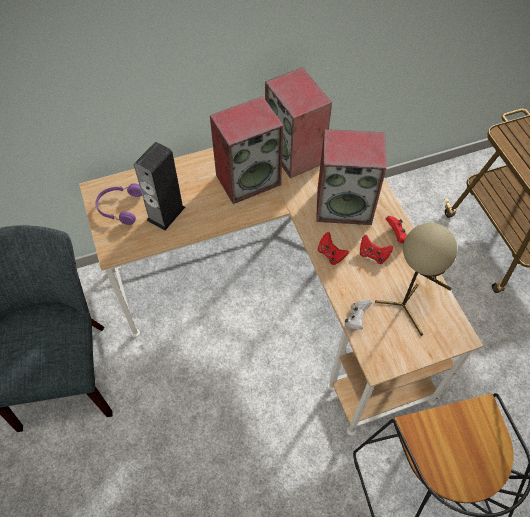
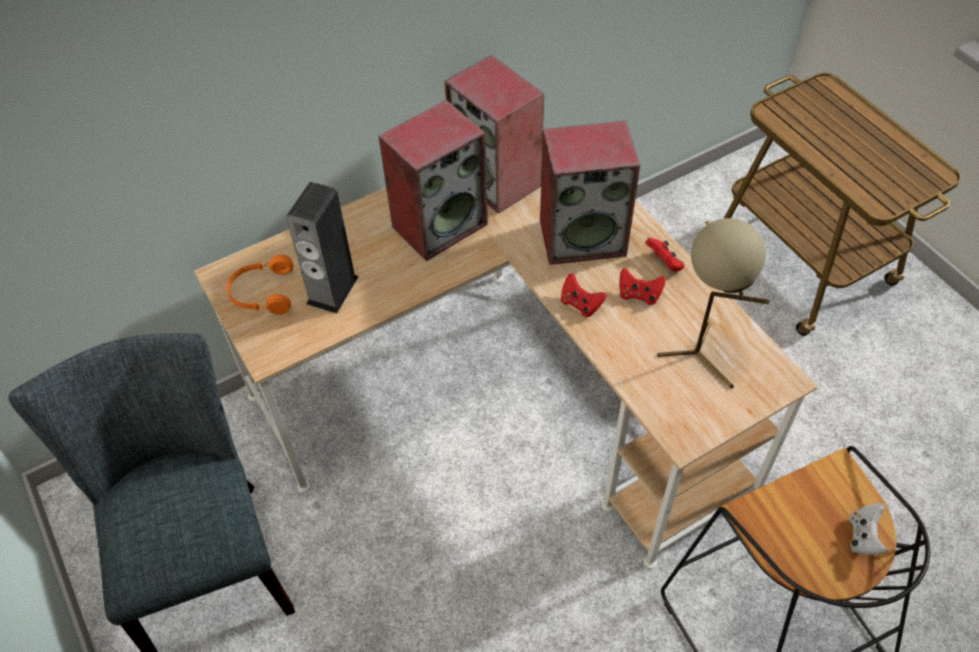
camera: 10 degrees left, 5 degrees down
purple headphones [96,183,142,225] -> orange headphones [226,255,293,315]
white game controller [345,299,372,330] -> white game controller moved to [849,503,887,555]

